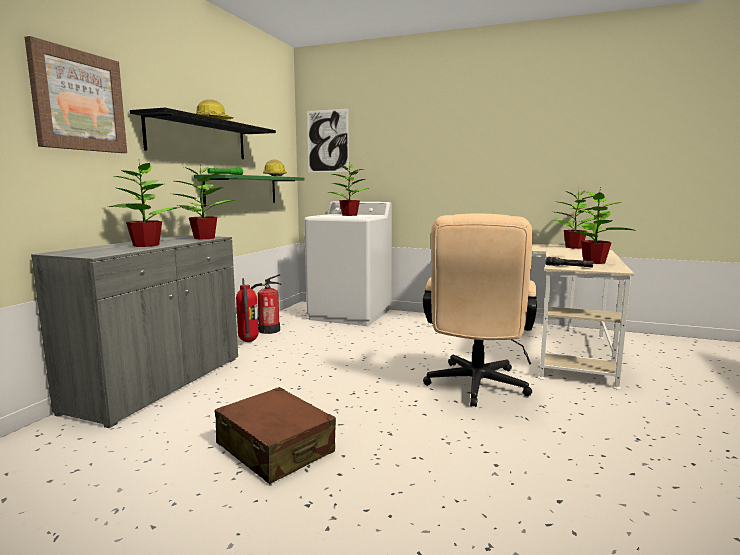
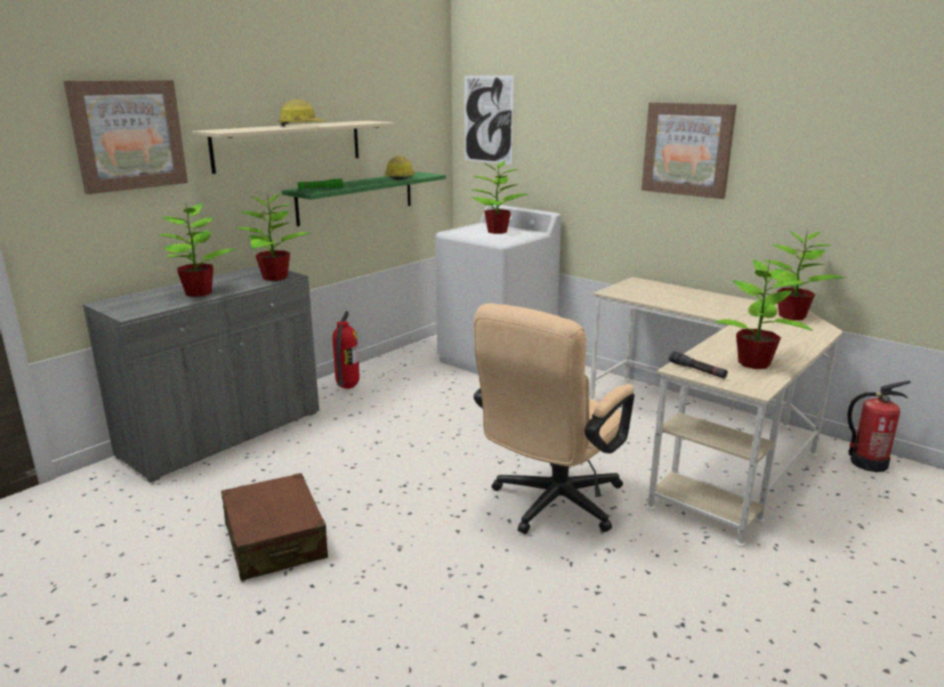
camera: 20 degrees right, 10 degrees up
black shelf [130,108,276,159] -> beige shelf [192,121,395,174]
fire extinguisher [250,274,281,334] -> fire extinguisher moved to [848,381,911,472]
none -> picture [641,102,737,199]

